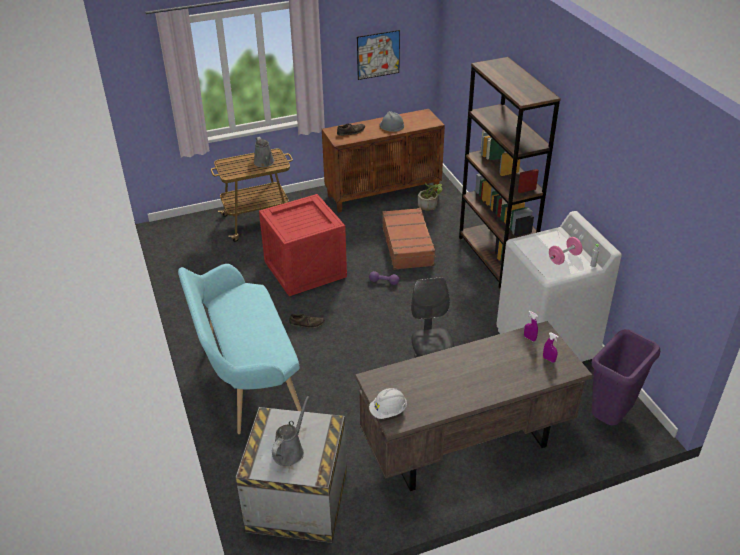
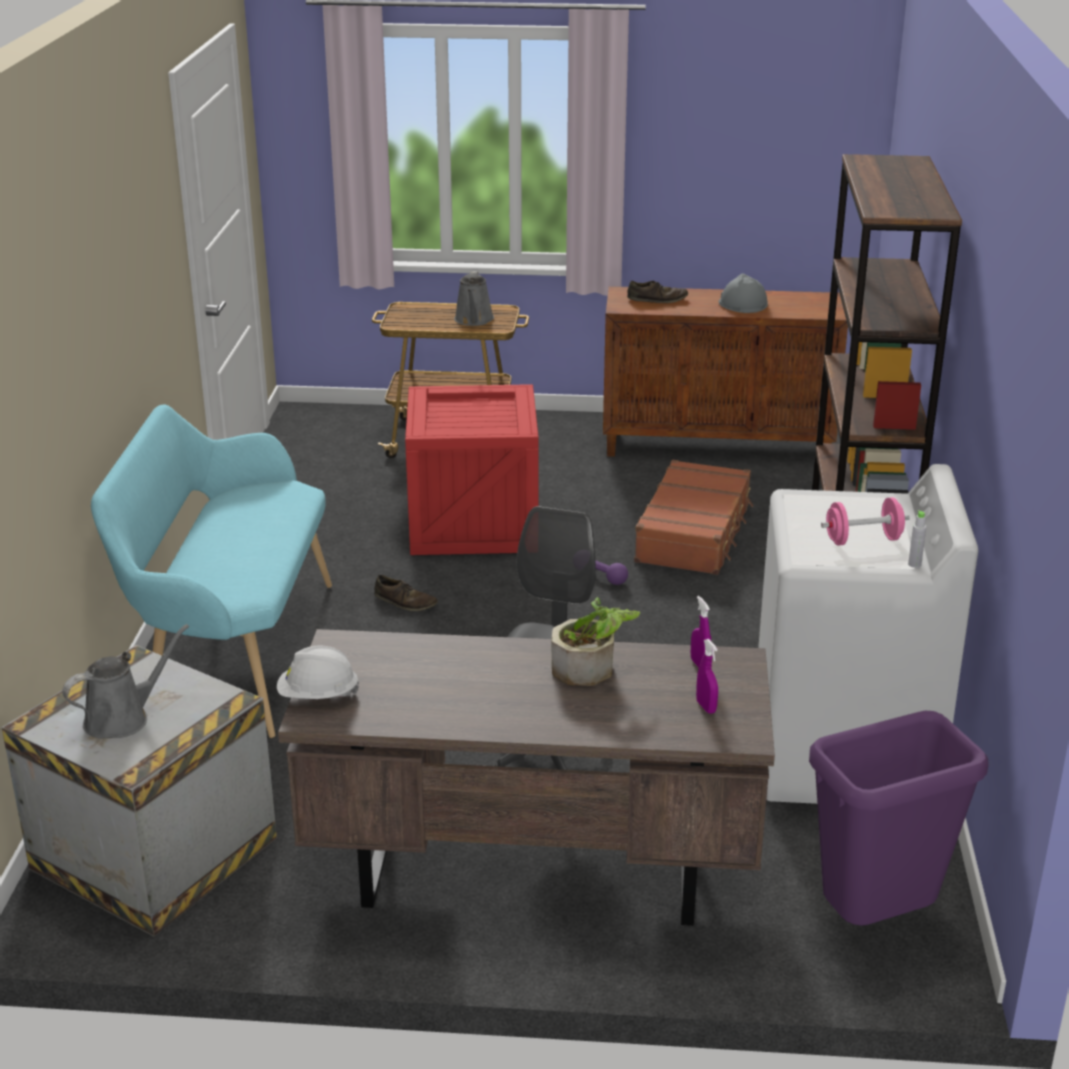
camera: 25 degrees right, 10 degrees down
picture [357,30,400,80] -> none
potted plant [418,183,442,211] -> potted plant moved to [551,597,640,686]

